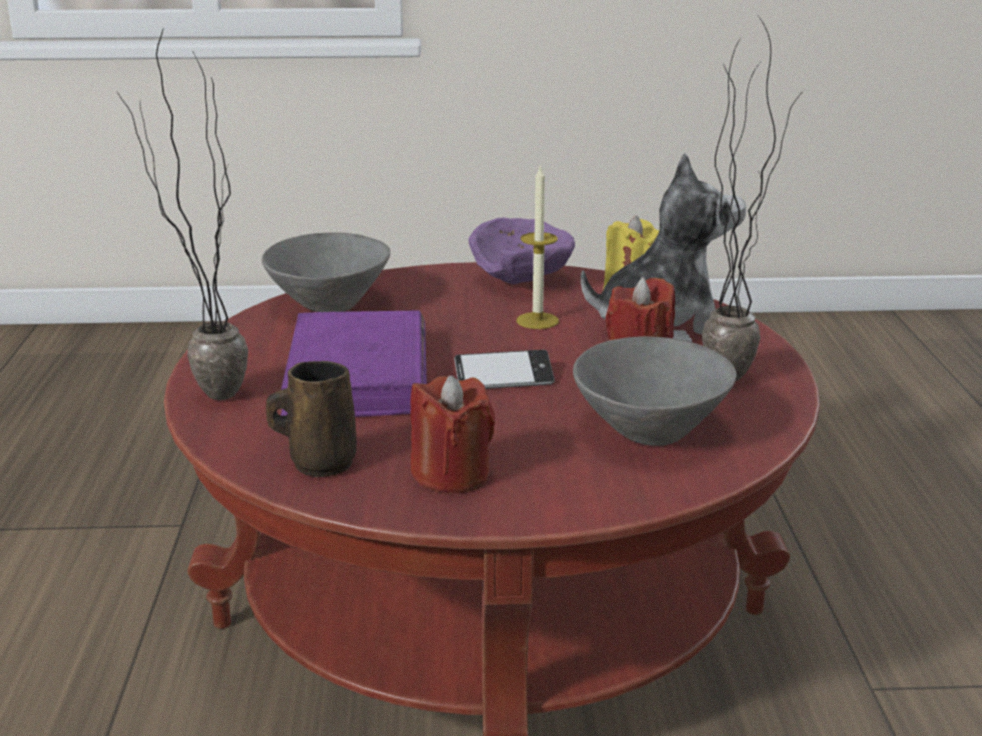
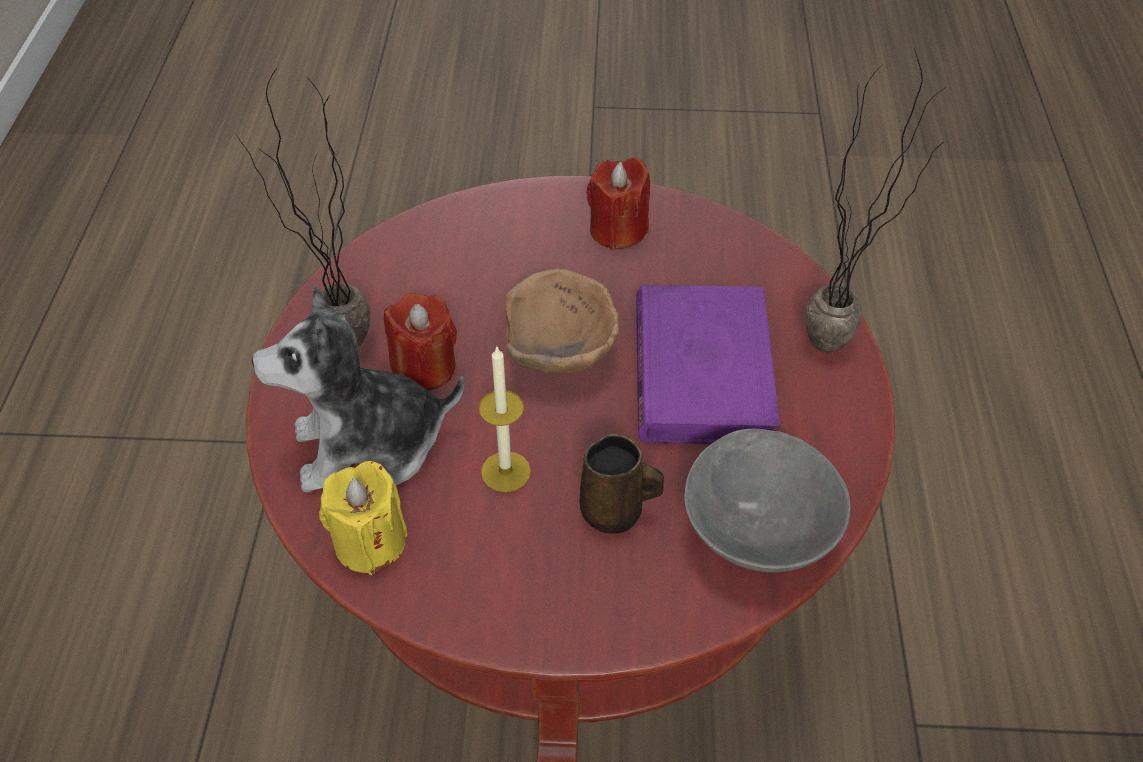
camera: 175 degrees left, 25 degrees up
brown mug [266,361,357,478] -> brown mug moved to [579,434,664,534]
phone [454,350,555,389] -> brown bowl [505,269,619,375]
purple bowl [468,218,575,284] -> none
grey bowl [573,336,736,446] -> none

